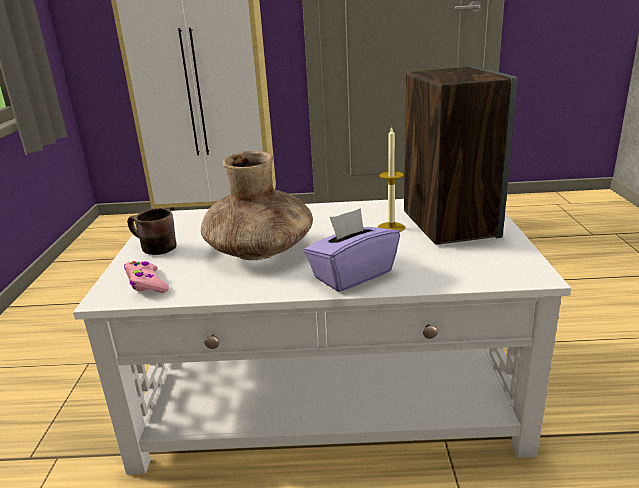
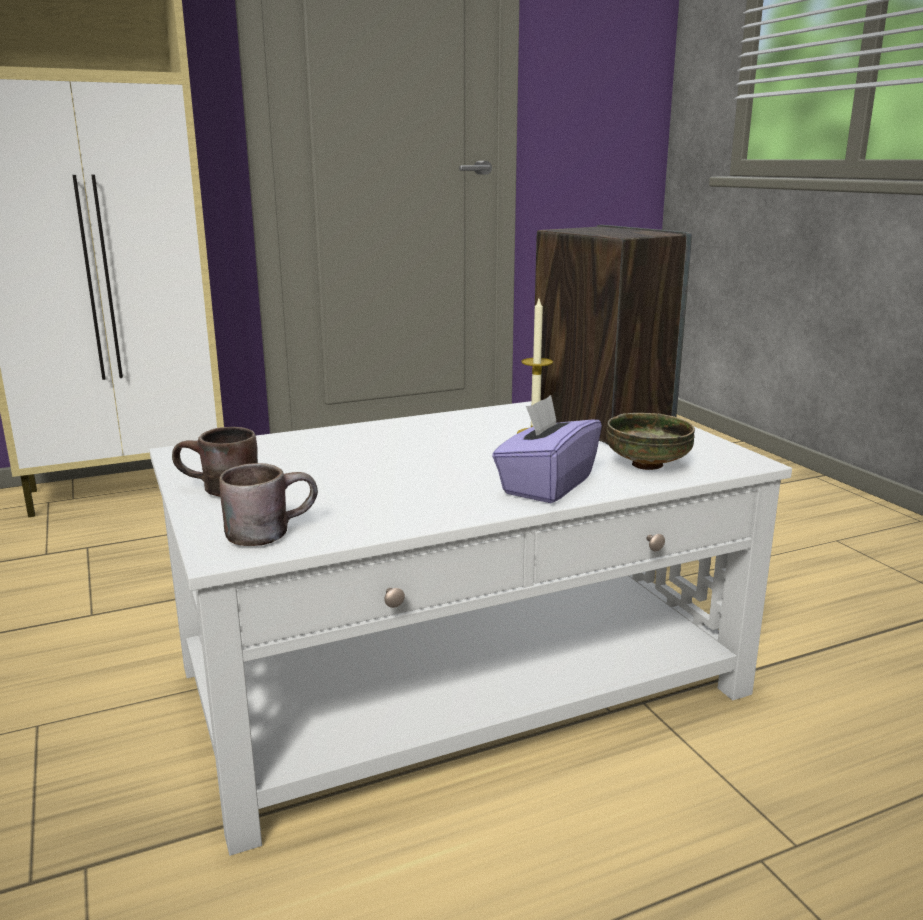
camera: 25 degrees left, 5 degrees down
pink game controller [124,261,169,293] -> brown mug [219,463,318,546]
brown vase [201,151,313,260] -> none
none -> bowl [606,413,695,470]

